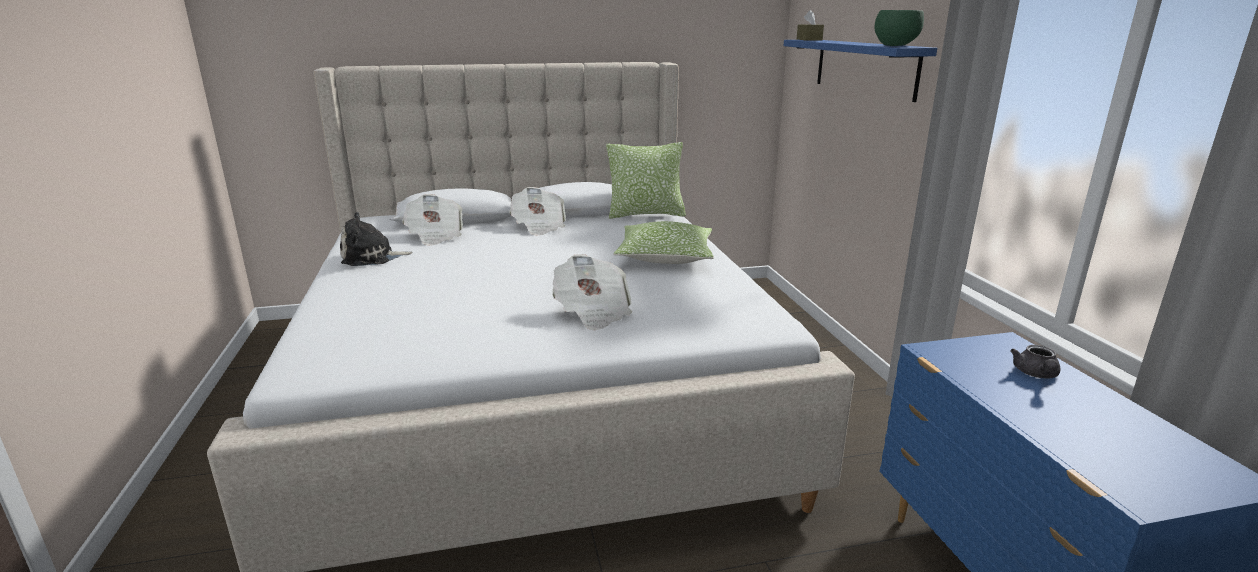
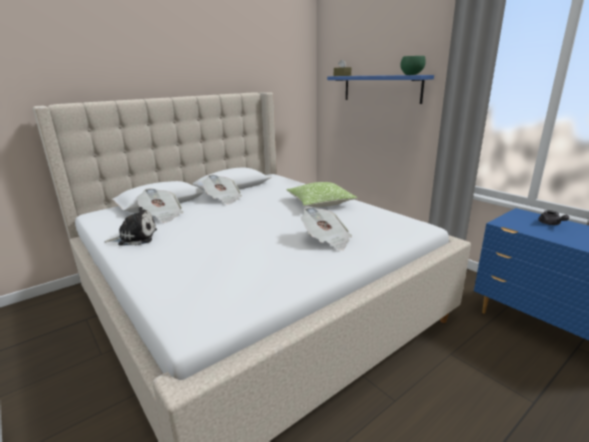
camera: 25 degrees left, 0 degrees up
plush toy [340,212,413,266] -> plush toy turned 150 degrees counterclockwise [105,207,157,246]
pillow [606,142,686,219] -> none

